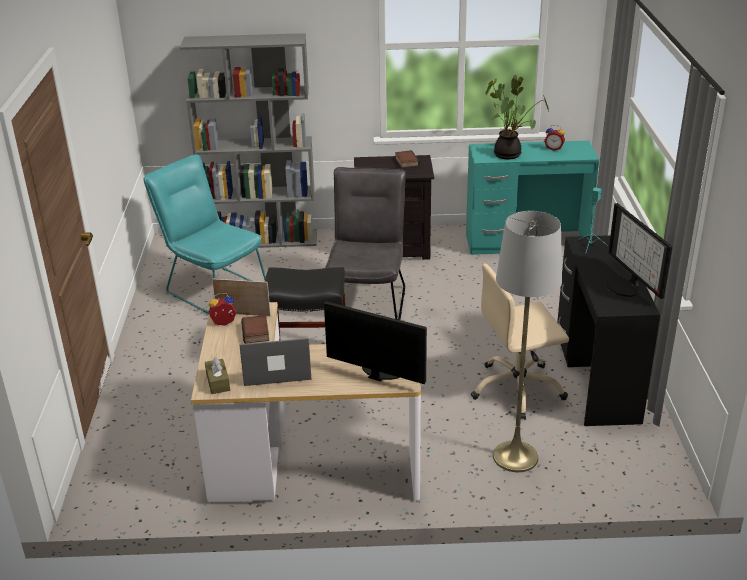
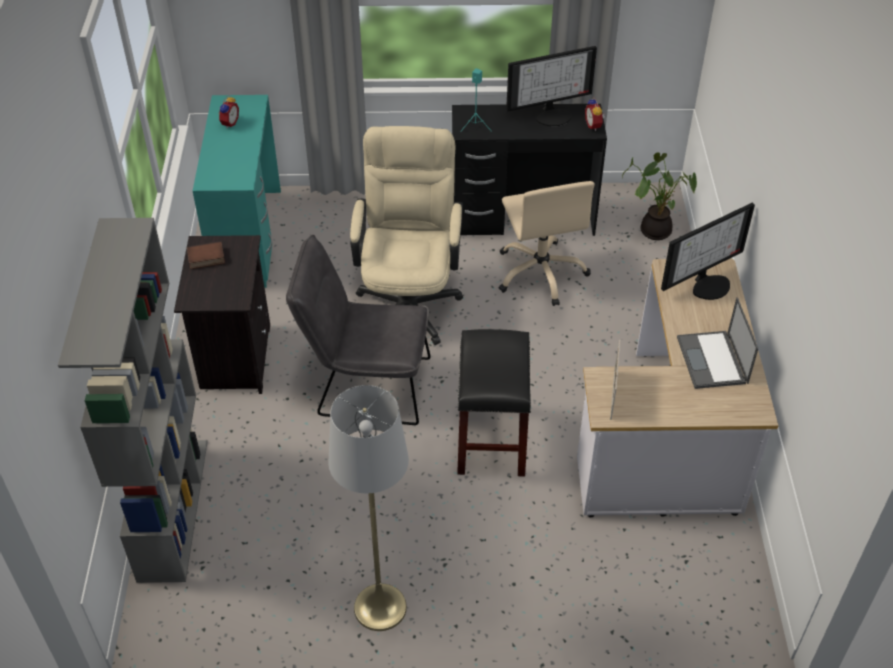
camera: 90 degrees left, 15 degrees up
turquoise chair [143,154,266,314] -> none
brown tissue box [205,356,230,394] -> none
alarm clock [209,293,236,326] -> alarm clock moved to [585,97,605,131]
book [241,315,269,344] -> none
monitor [324,301,427,384] -> monitor turned 150 degrees counterclockwise [661,203,755,300]
potted plant [485,75,549,159] -> potted plant moved to [622,152,697,240]
grey floor lamp [493,211,562,472] -> grey floor lamp moved to [329,385,409,631]
none -> beige office chair [350,126,463,345]

